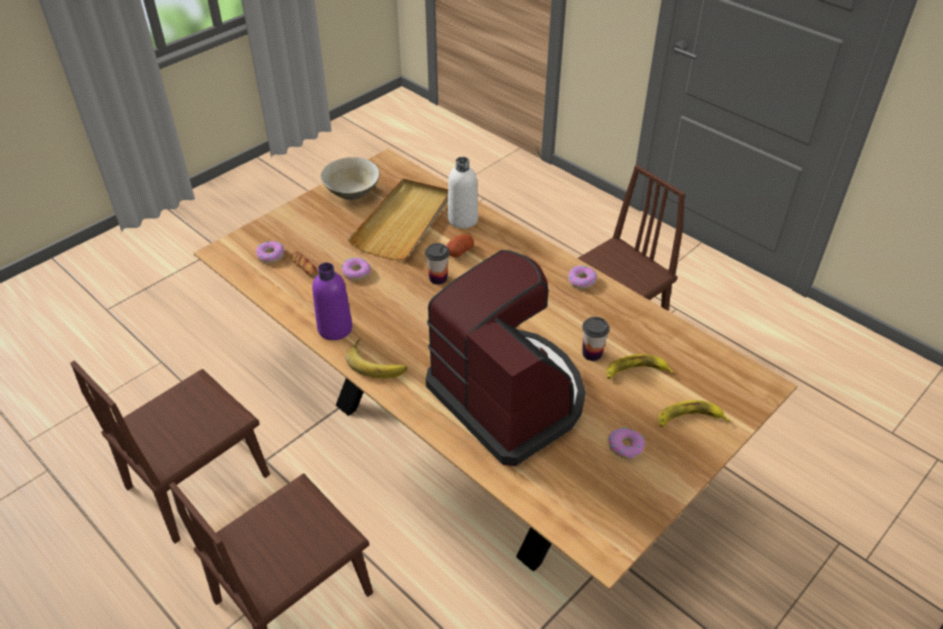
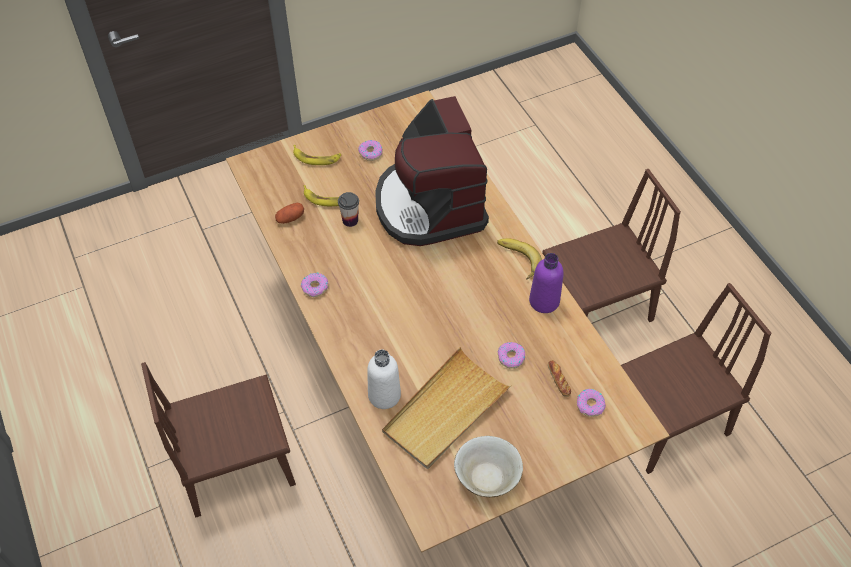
camera: 160 degrees left, 10 degrees up
cup [425,243,450,285] -> none
potato [446,234,474,257] -> potato moved to [275,203,304,224]

